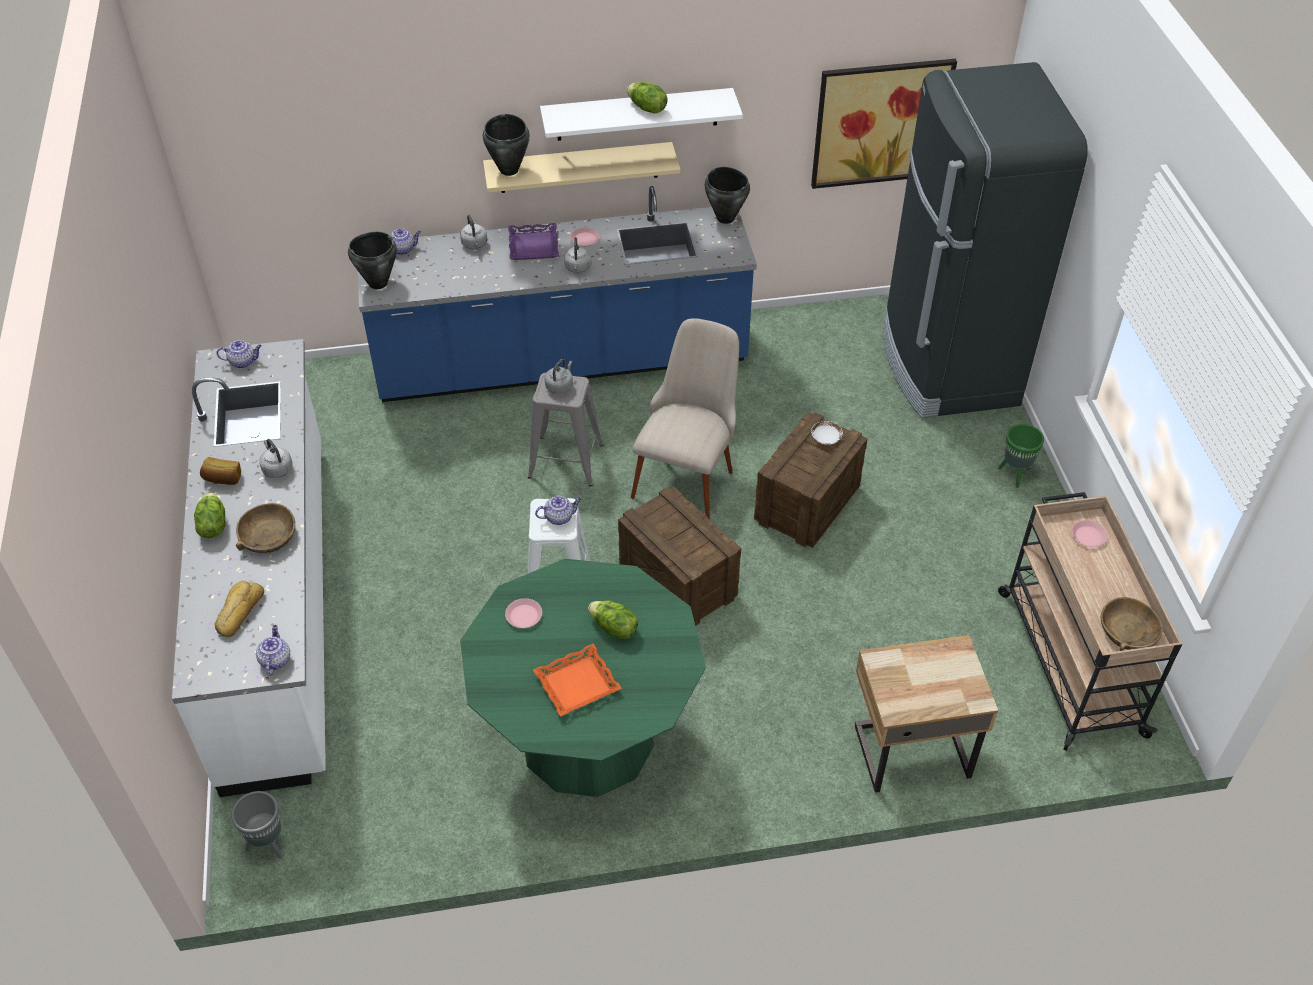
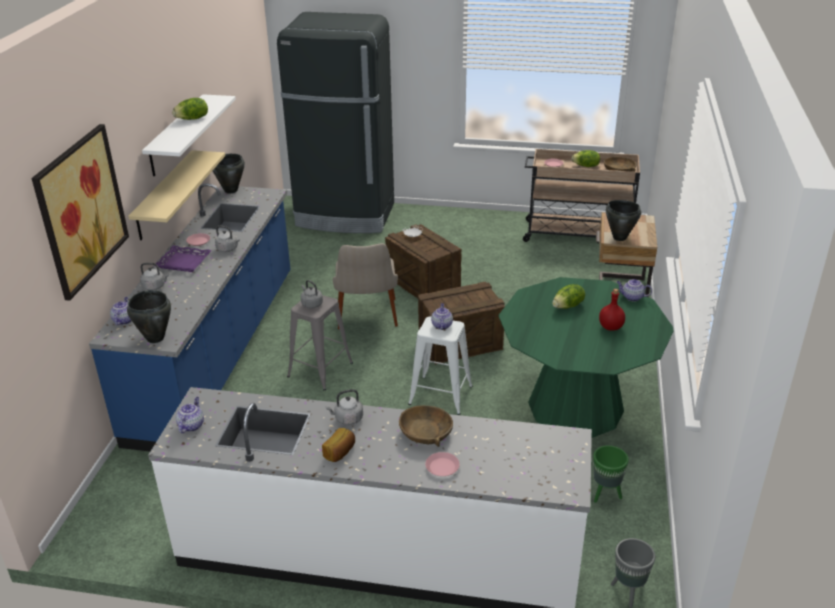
camera: 70 degrees left, 15 degrees down
lettuce [194,493,226,539] -> lettuce moved to [571,150,600,167]
bread [215,581,264,637] -> none
teapot [256,625,290,676] -> teapot moved to [617,279,652,302]
black cooking pot [483,114,530,176] -> black cooking pot moved to [606,200,641,241]
pink plate [505,598,542,628] -> pink plate moved to [425,452,460,476]
orange tray [533,644,622,716] -> red bottle [599,289,625,331]
beige chair [631,318,739,519] -> beige chair turned 135 degrees counterclockwise [333,243,398,329]
picture [811,59,957,189] -> picture moved to [31,124,129,301]
green planter [998,424,1044,488] -> green planter moved to [593,445,629,503]

